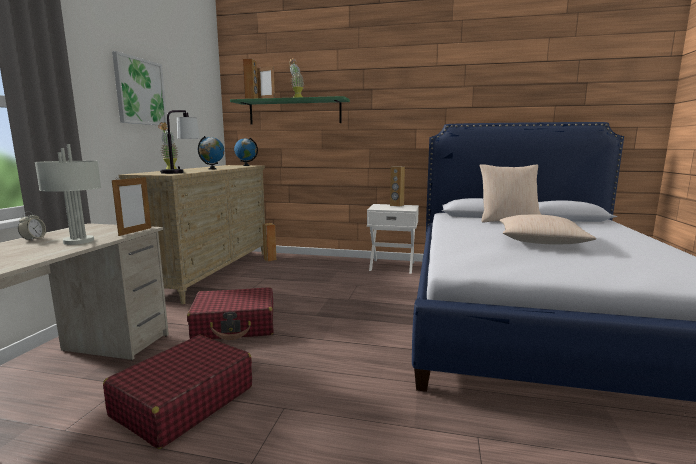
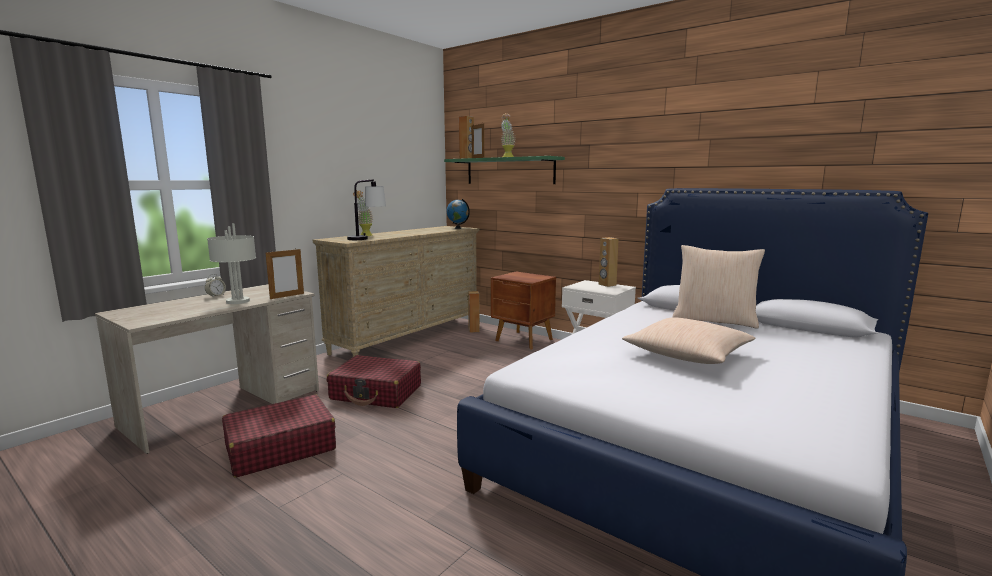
camera: 25 degrees right, 0 degrees up
picture [112,51,167,125] -> none
globe [198,136,224,169] -> none
none -> brown nightstand [491,272,556,350]

